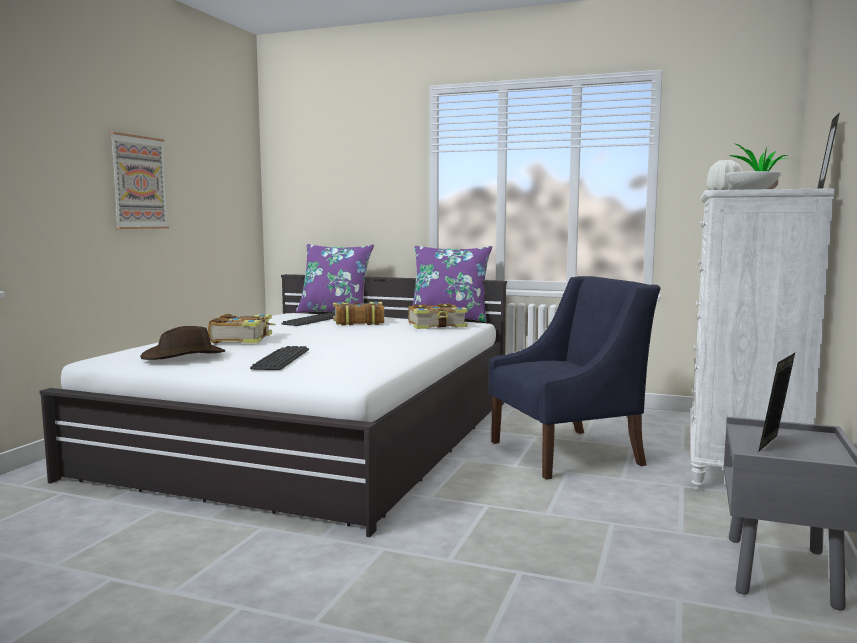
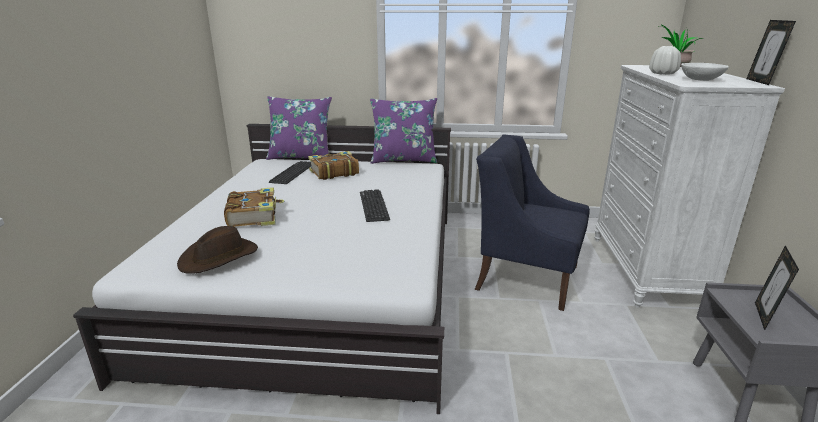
camera: 15 degrees left, 15 degrees up
picture [110,132,169,229] -> none
keyboard [250,346,309,370] -> keyboard moved to [360,189,390,222]
book [408,303,468,329] -> none
blue armchair [489,276,660,480] -> blue armchair turned 120 degrees counterclockwise [474,135,590,311]

